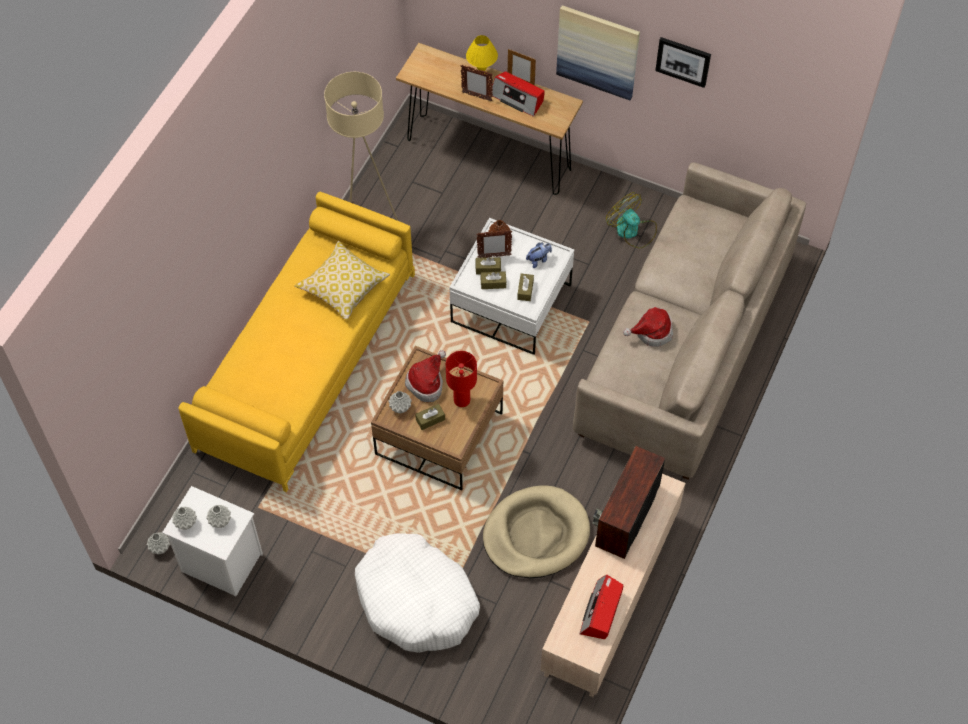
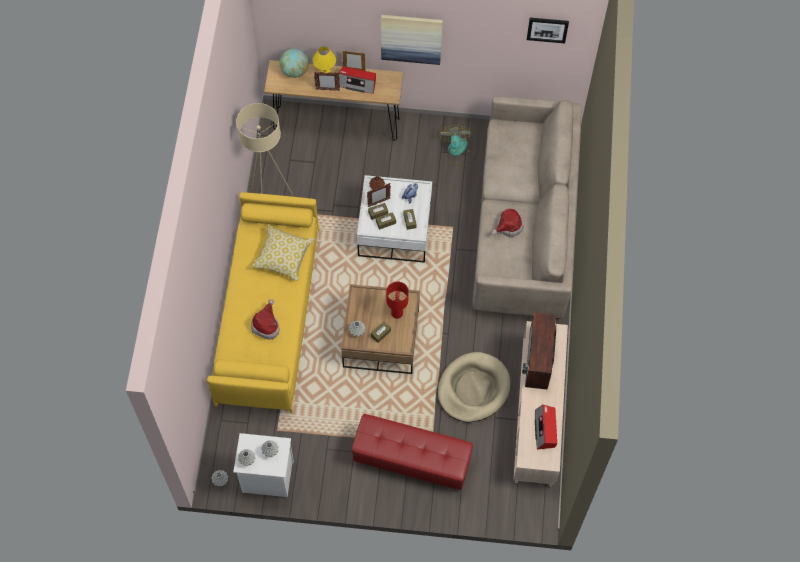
camera: 20 degrees left, 5 degrees up
white dog bed [355,533,480,653] -> red ottoman [352,414,473,490]
hat [405,350,446,402] -> hat moved to [251,299,280,340]
fan [606,192,657,248] -> fan turned 60 degrees clockwise [439,125,476,166]
picture [655,37,711,88] -> picture moved to [527,18,569,43]
none -> globe [279,48,309,78]

